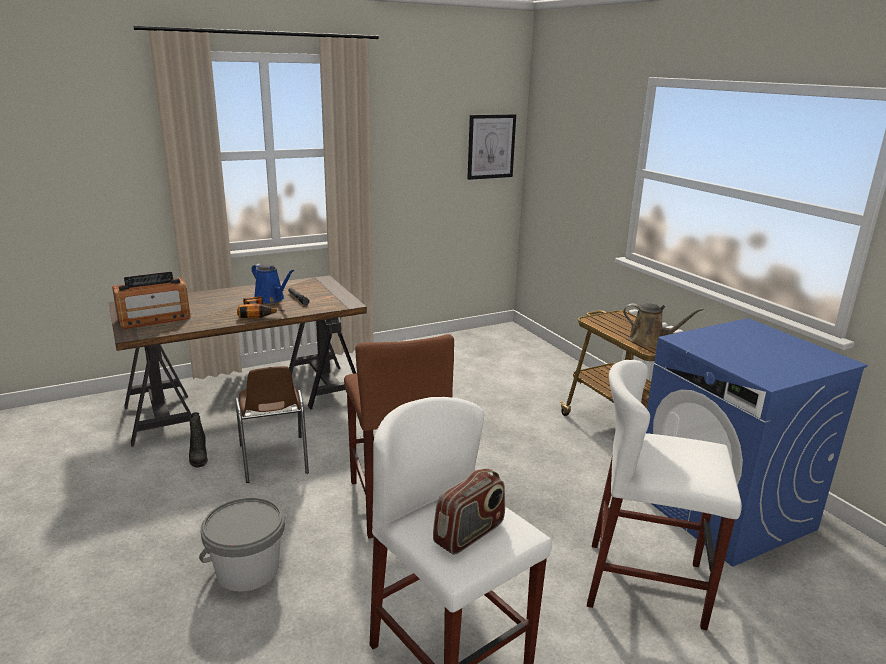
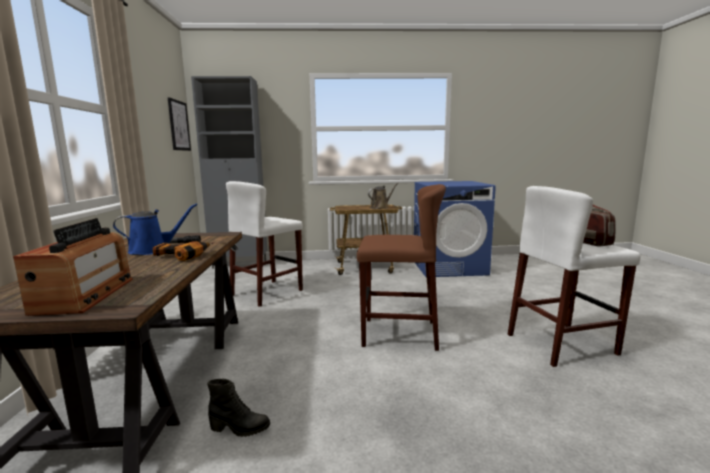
camera: 65 degrees left, 10 degrees down
grey bucket [199,497,285,592] -> none
brown chair [235,366,309,483] -> none
white stool [587,360,742,630] -> white stool moved to [226,181,303,307]
none -> grey cabinet [191,76,267,269]

